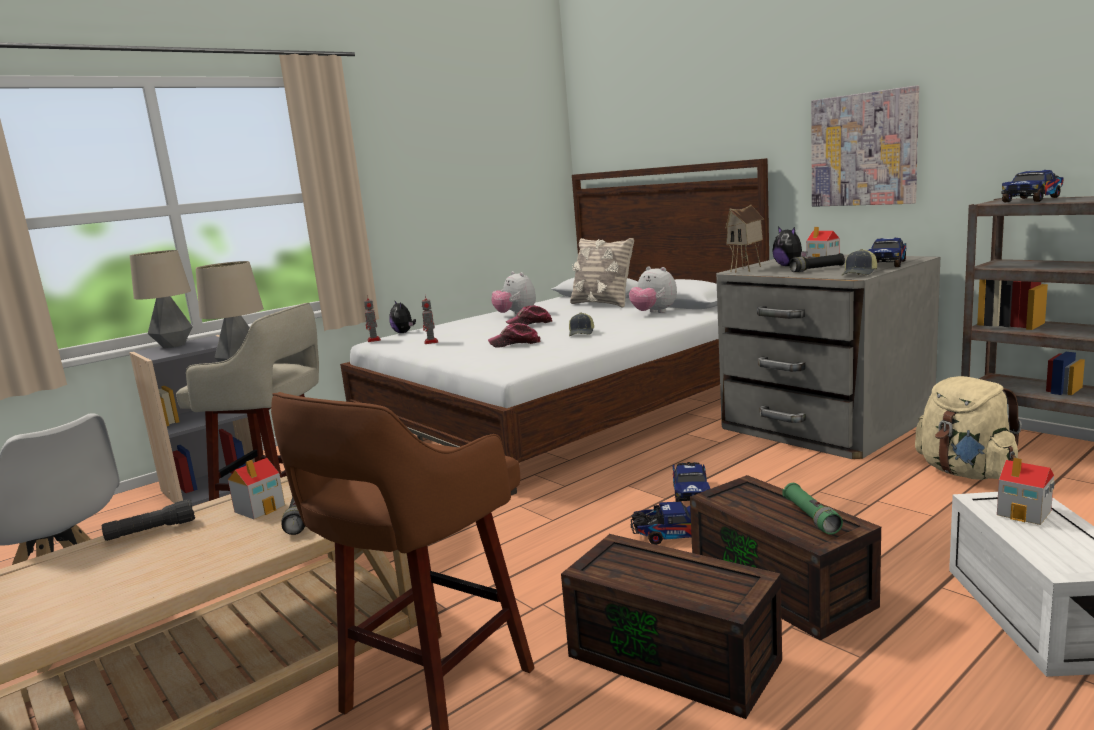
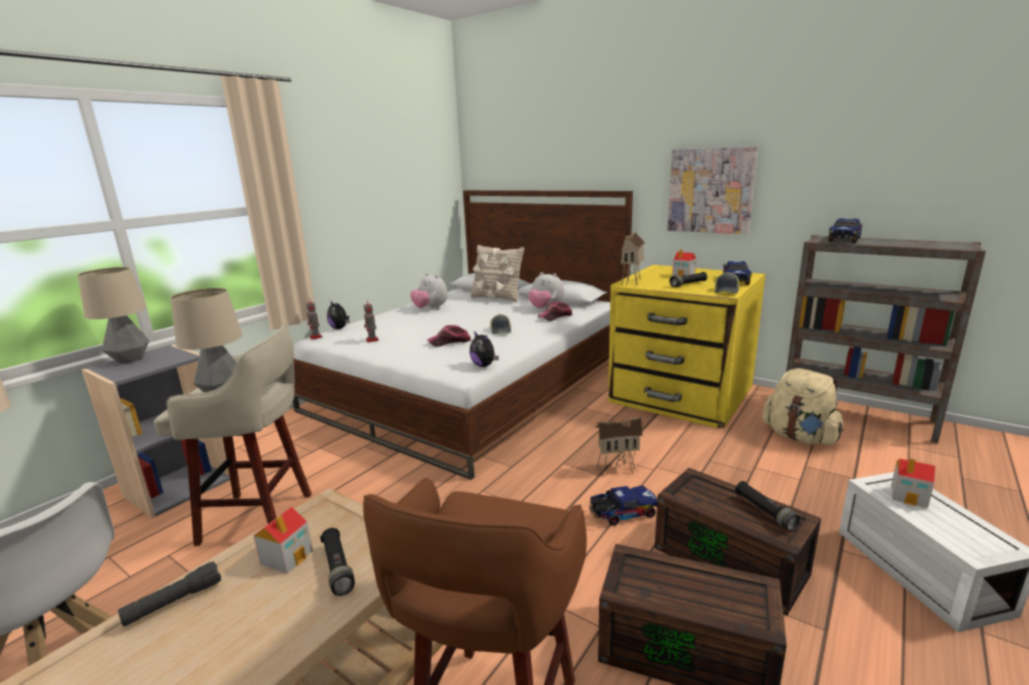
camera: 15 degrees left, 5 degrees up
cap [506,305,553,325] -> cap moved to [538,301,573,321]
toy truck [672,462,710,502] -> toy house [596,417,643,477]
grey dresser [716,254,940,459] -> yellow dresser [608,265,765,428]
plush toy [772,227,807,266] -> plush toy moved to [470,331,499,367]
green flashlight [782,483,843,535] -> black flashlight [734,481,800,531]

